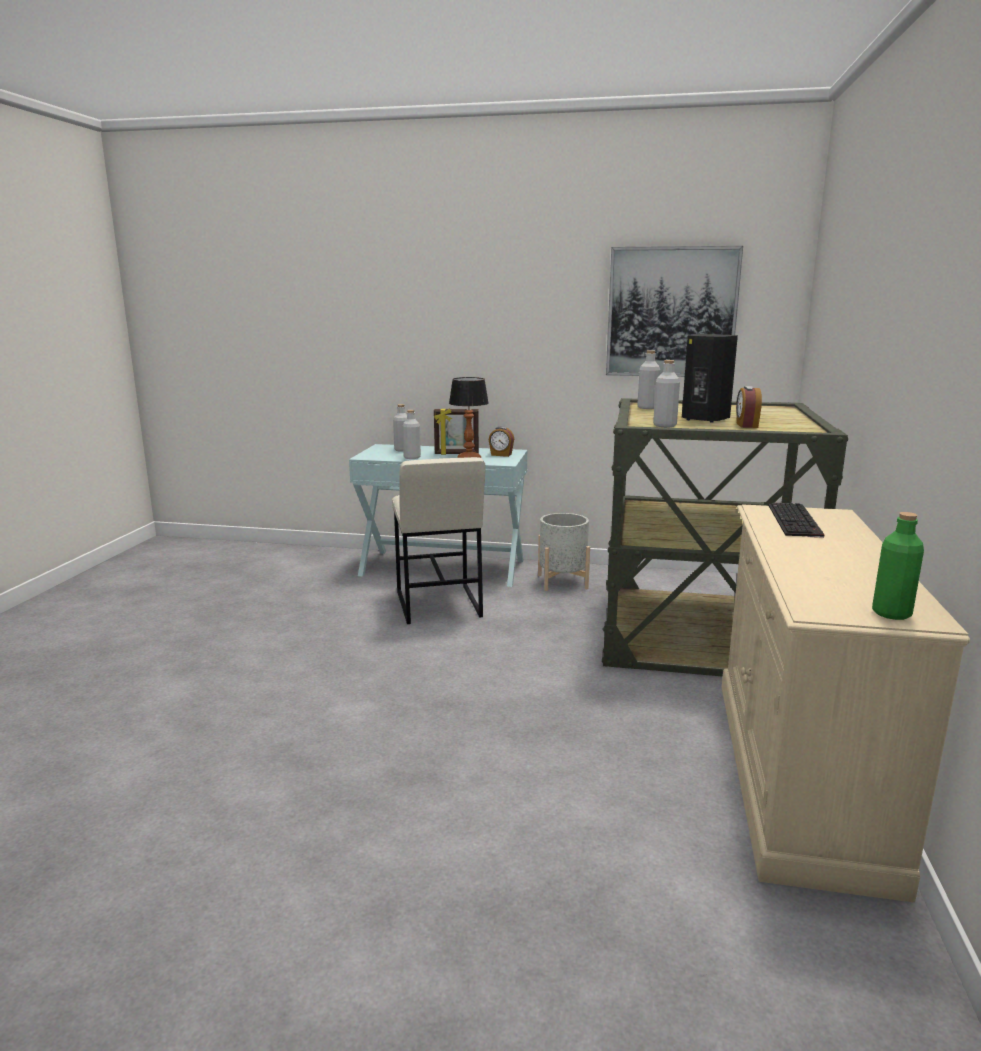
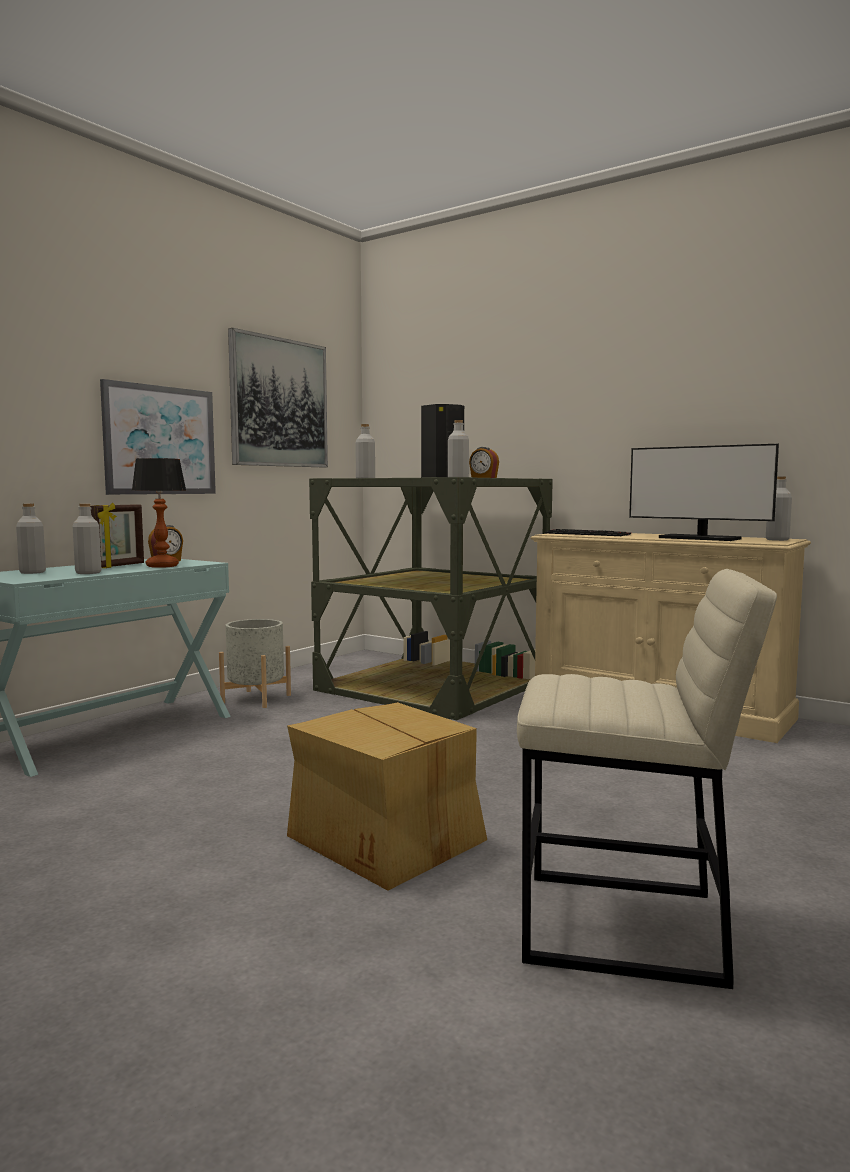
camera: 65 degrees left, 10 degrees down
beige chair [392,457,486,624] -> beige chair moved to [517,569,777,989]
green bottle [872,512,924,620] -> grey bottle [766,477,792,541]
none -> picture [100,379,216,495]
none -> cardboard box [287,702,487,891]
none -> monitor [629,444,779,541]

